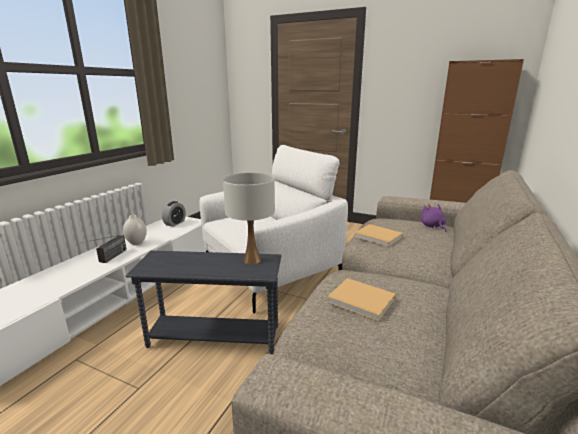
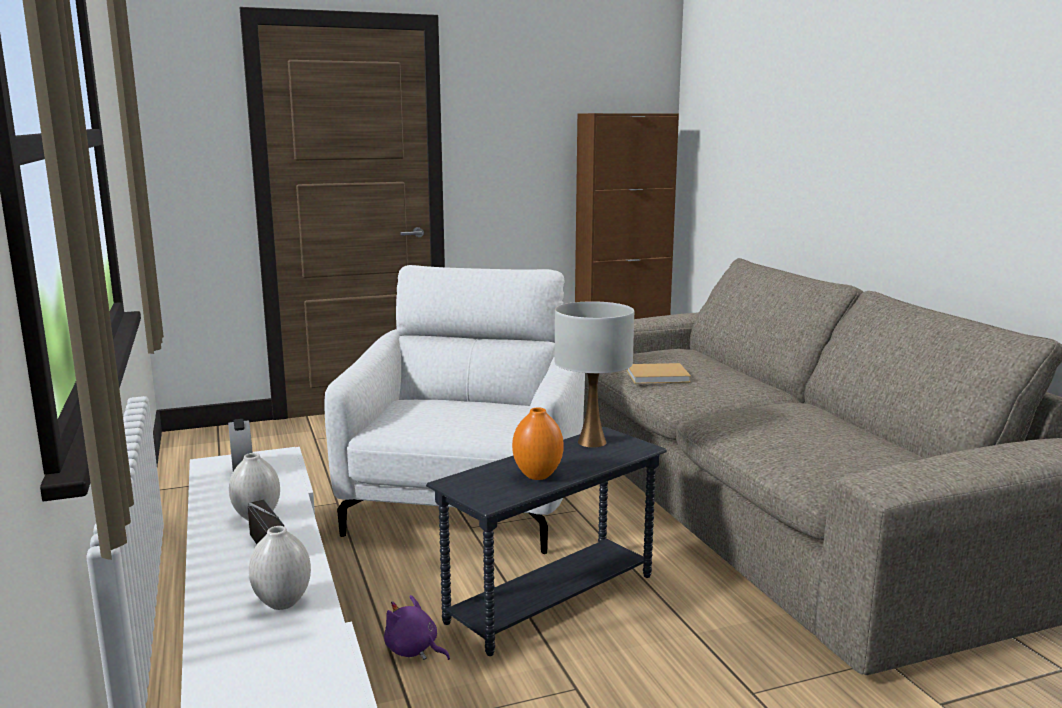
camera: 45 degrees left, 5 degrees down
beige book [327,278,396,322] -> none
purple plush toy [421,204,446,232] -> purple plush toy moved to [384,595,450,660]
none -> white vase [249,526,311,610]
none -> orange vase [512,408,564,480]

